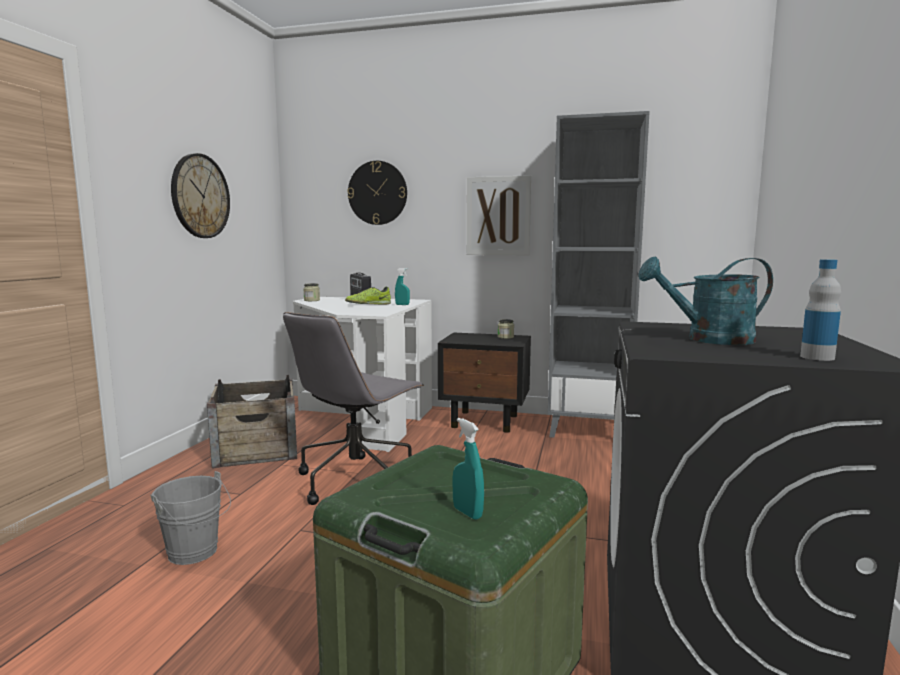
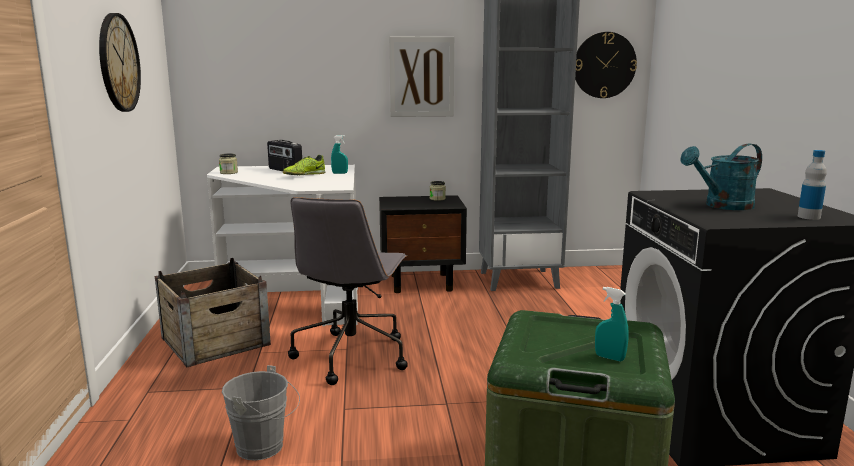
camera: 20 degrees left, 5 degrees up
wall clock [347,161,407,225] -> wall clock moved to [575,32,637,98]

